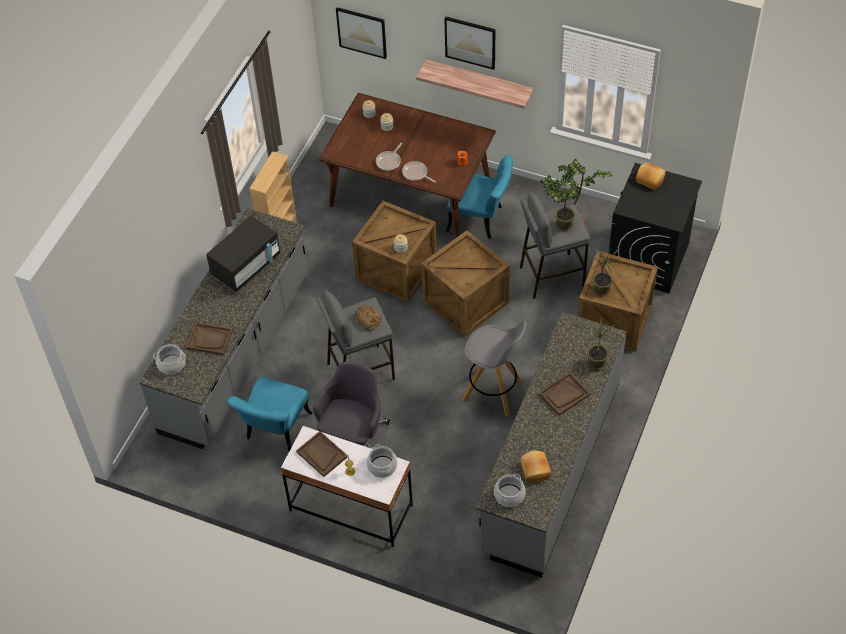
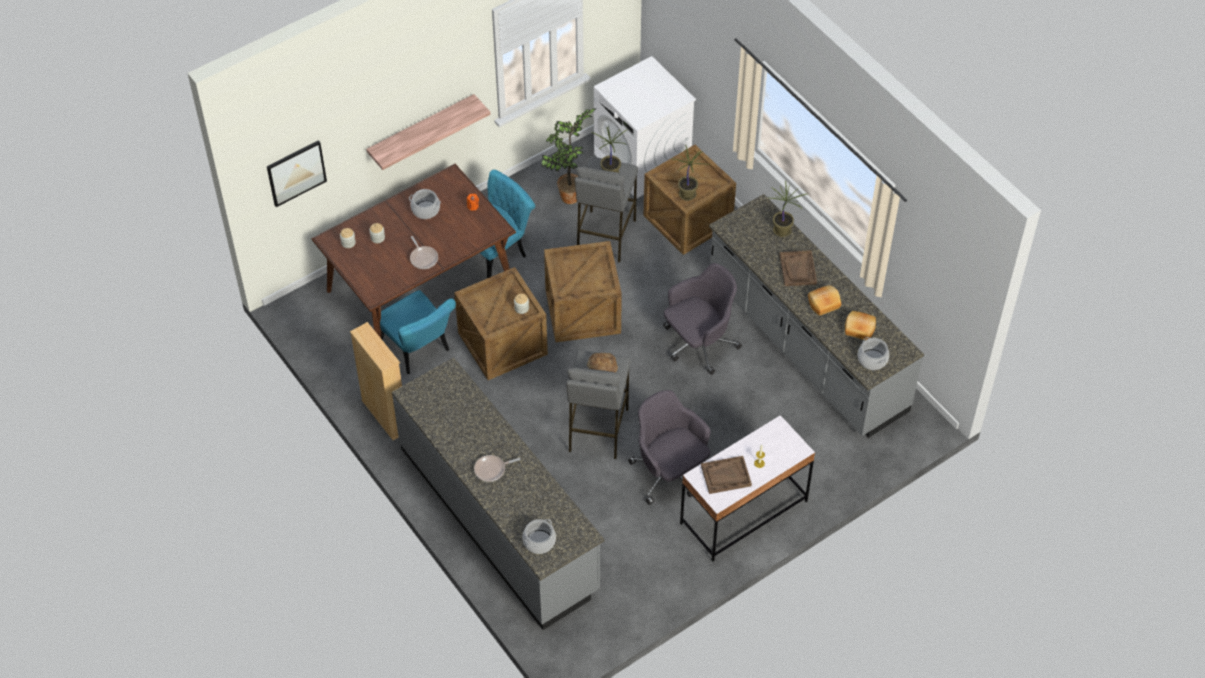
camera: 60 degrees left, 0 degrees up
brown tray [186,323,233,355] -> none
black microwave [206,216,280,292] -> none
turquoise chair [227,377,312,451] -> turquoise chair moved to [380,290,456,374]
cooking pot [367,445,397,478] -> cooking pot moved to [409,189,441,219]
frying pan [402,161,436,183] -> frying pan moved to [474,455,521,482]
picture [444,16,495,70] -> none
grey stool [461,321,527,417] -> grey office chair [663,263,742,375]
black washing machine [609,163,702,293] -> white washing machine [594,56,696,199]
bread [636,162,666,190] -> bread moved to [808,285,841,316]

